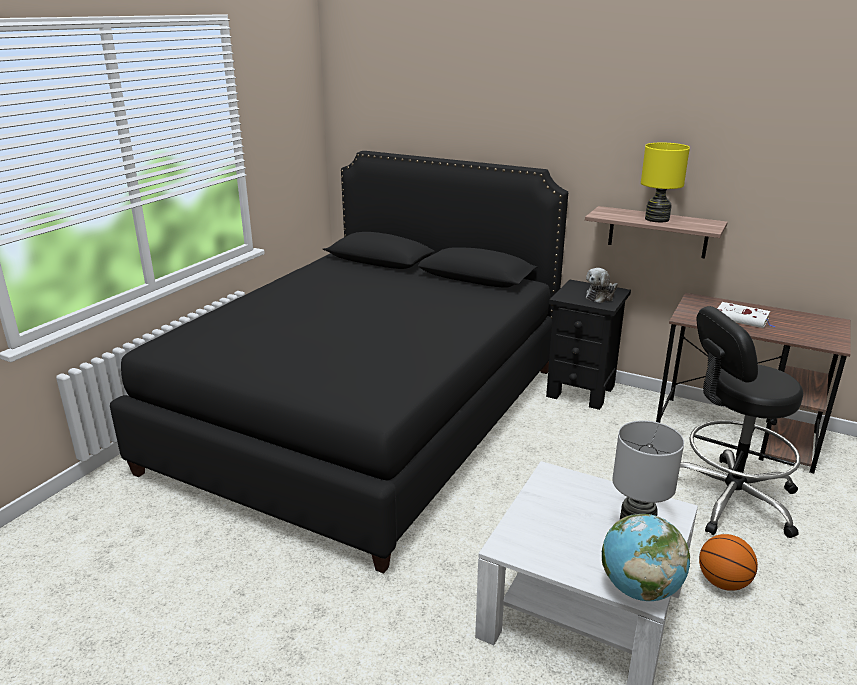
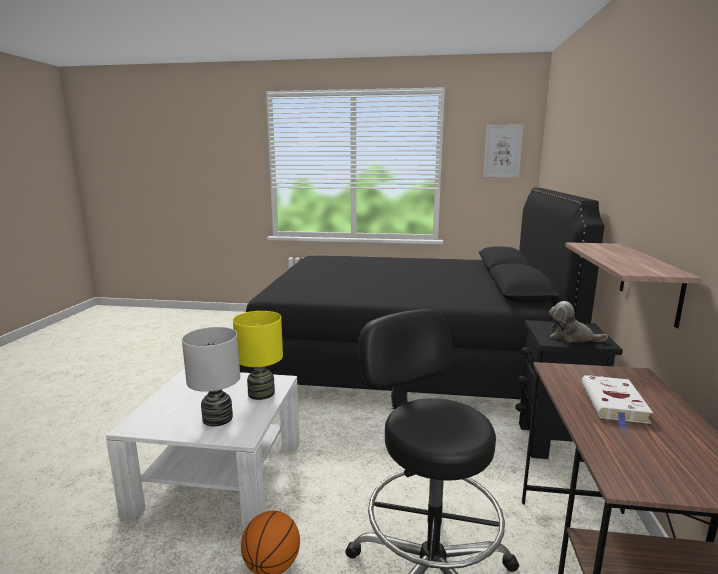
camera: 70 degrees right, 10 degrees down
globe [602,514,690,601] -> none
yellow table lamp [641,143,690,222] -> yellow table lamp moved to [233,311,283,400]
none -> picture [483,125,523,177]

